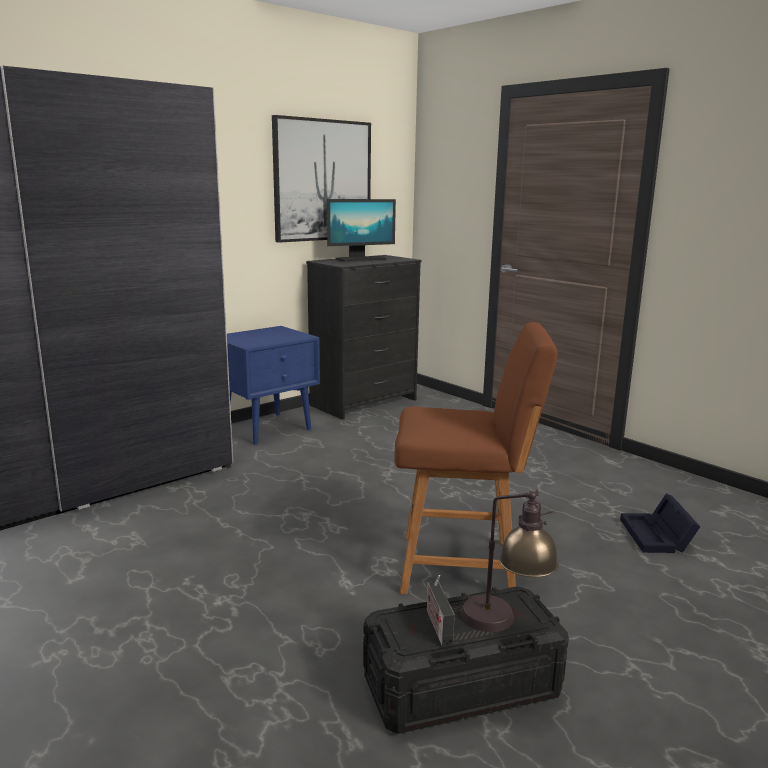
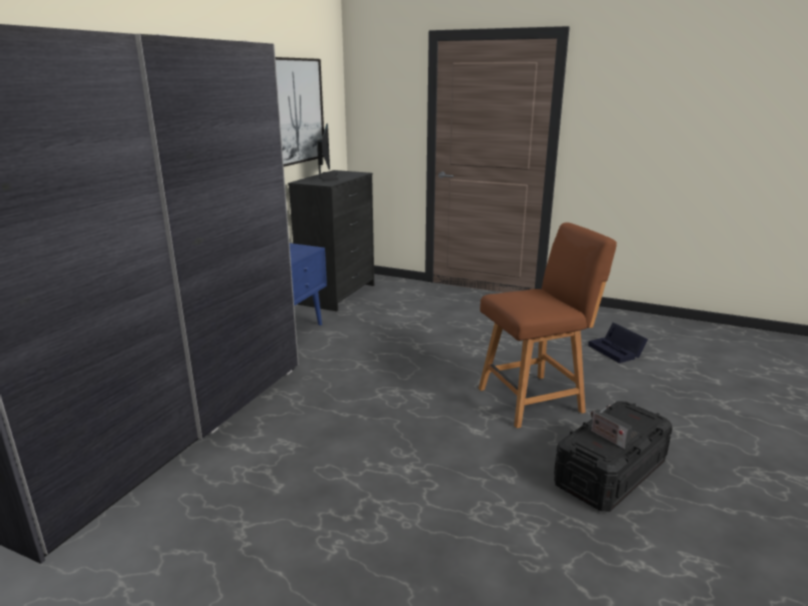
camera: 25 degrees left, 5 degrees up
monitor [327,199,396,262] -> monitor turned 45 degrees counterclockwise [317,124,338,181]
table lamp [461,489,559,632] -> none

